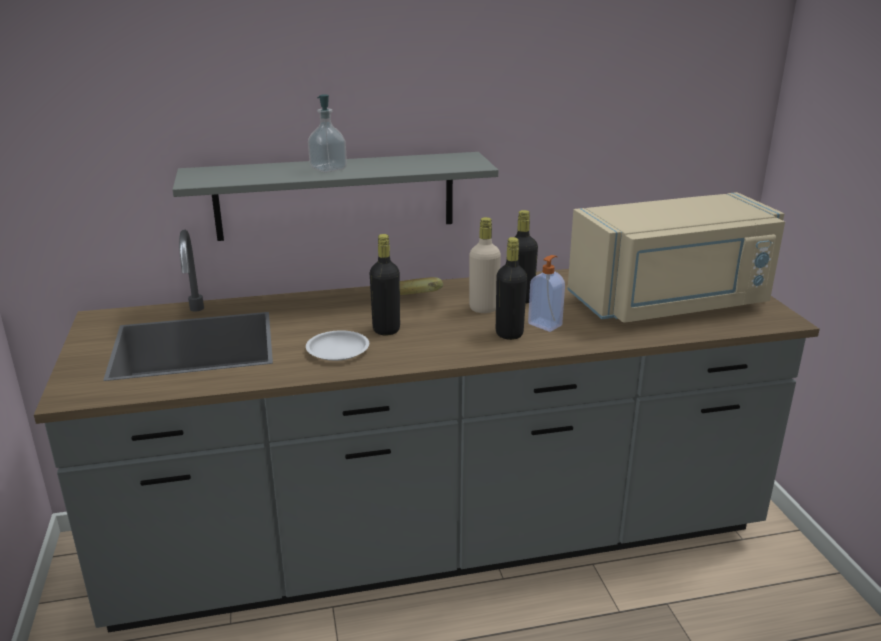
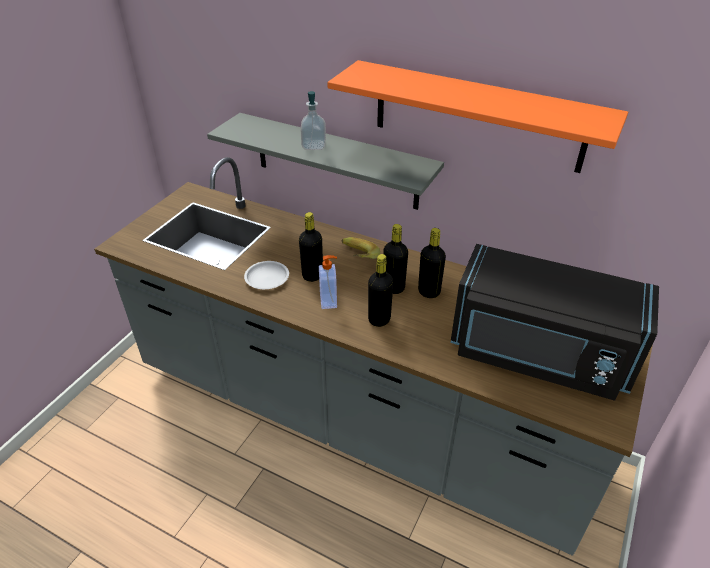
camera: 40 degrees right, 15 degrees up
beige bottle [469,217,501,313] -> black bottle [383,224,408,294]
soap dispenser [528,255,565,332] -> soap dispenser moved to [319,255,337,309]
beige microwave [568,192,785,323] -> black microwave [451,244,659,401]
none -> orange shelf [327,60,628,173]

